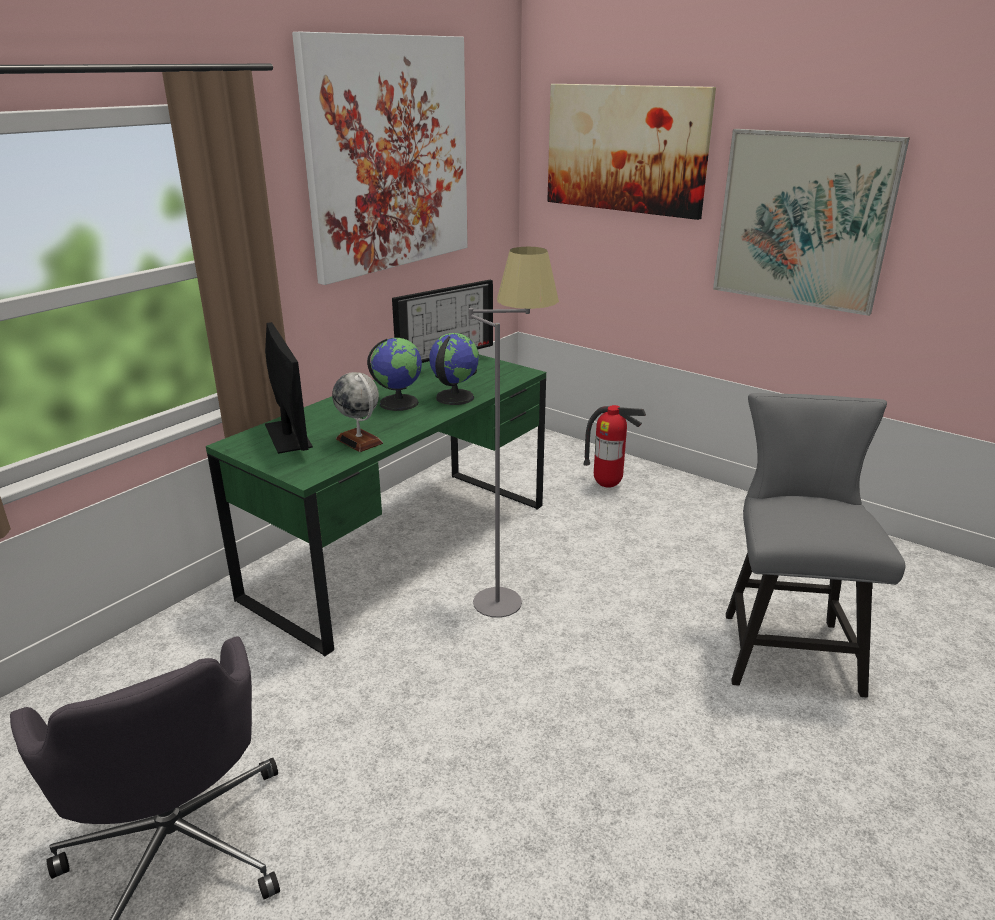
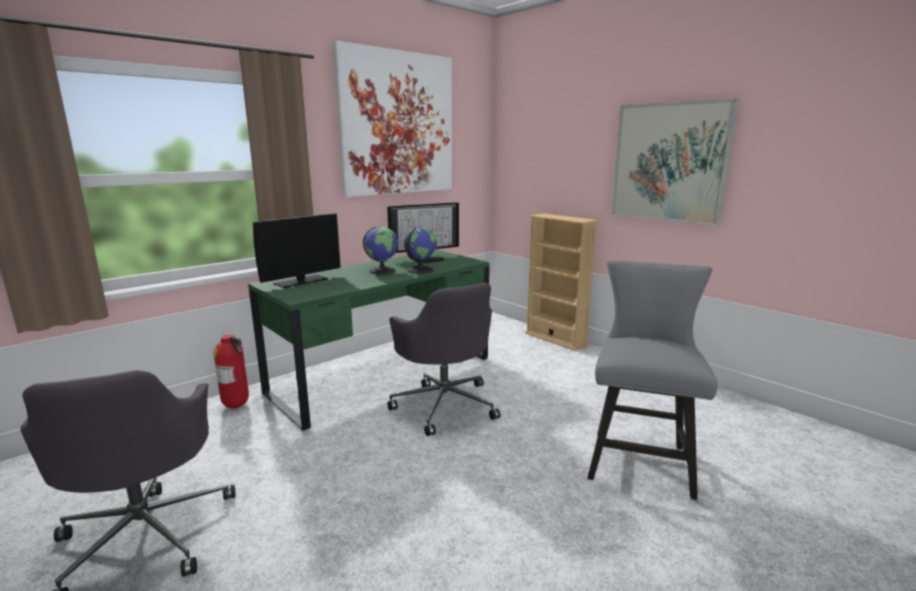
camera: 10 degrees right, 10 degrees down
monitor [265,322,313,454] -> monitor turned 60 degrees clockwise [253,213,341,288]
globe [332,372,383,452] -> none
grey floor lamp [469,247,559,618] -> grey office chair [388,283,500,436]
picture [547,84,716,220] -> none
fire extinguisher [583,405,646,488] -> fire extinguisher moved to [214,335,249,409]
none -> beige bookcase [525,214,598,351]

